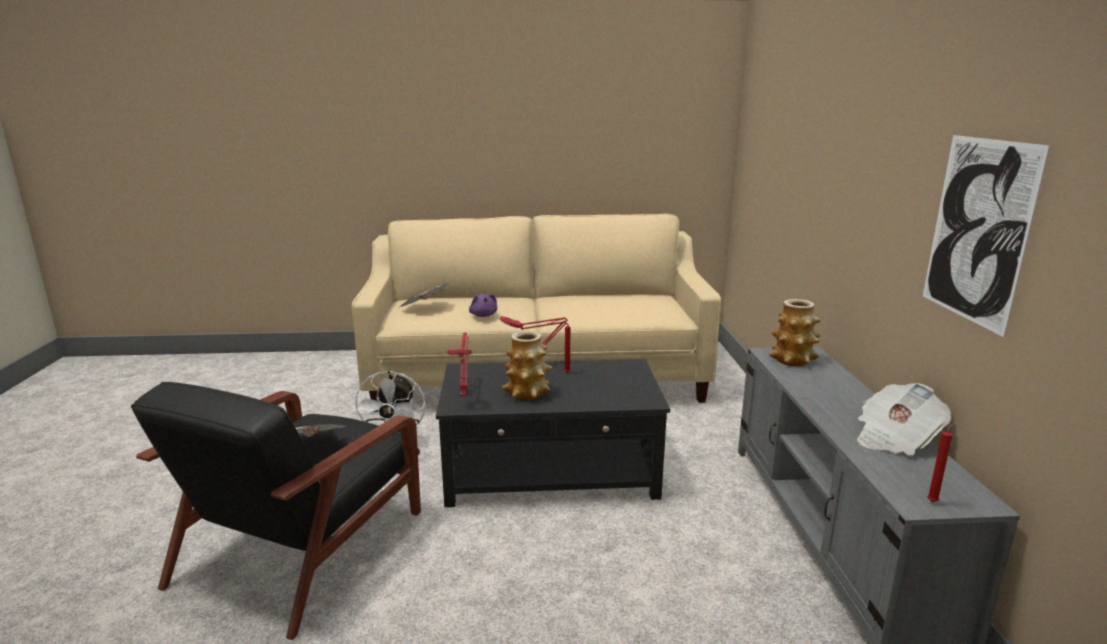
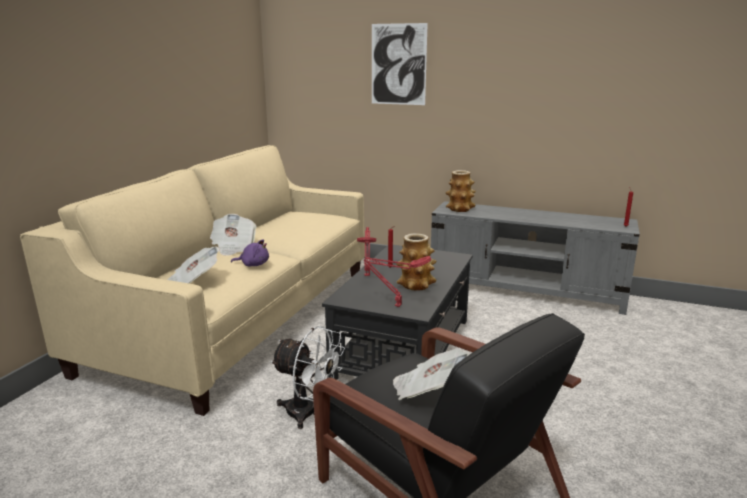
camera: 65 degrees left, 0 degrees up
newspaper [857,383,951,455] -> newspaper moved to [210,214,257,256]
picture [923,135,1050,337] -> picture moved to [372,23,428,105]

